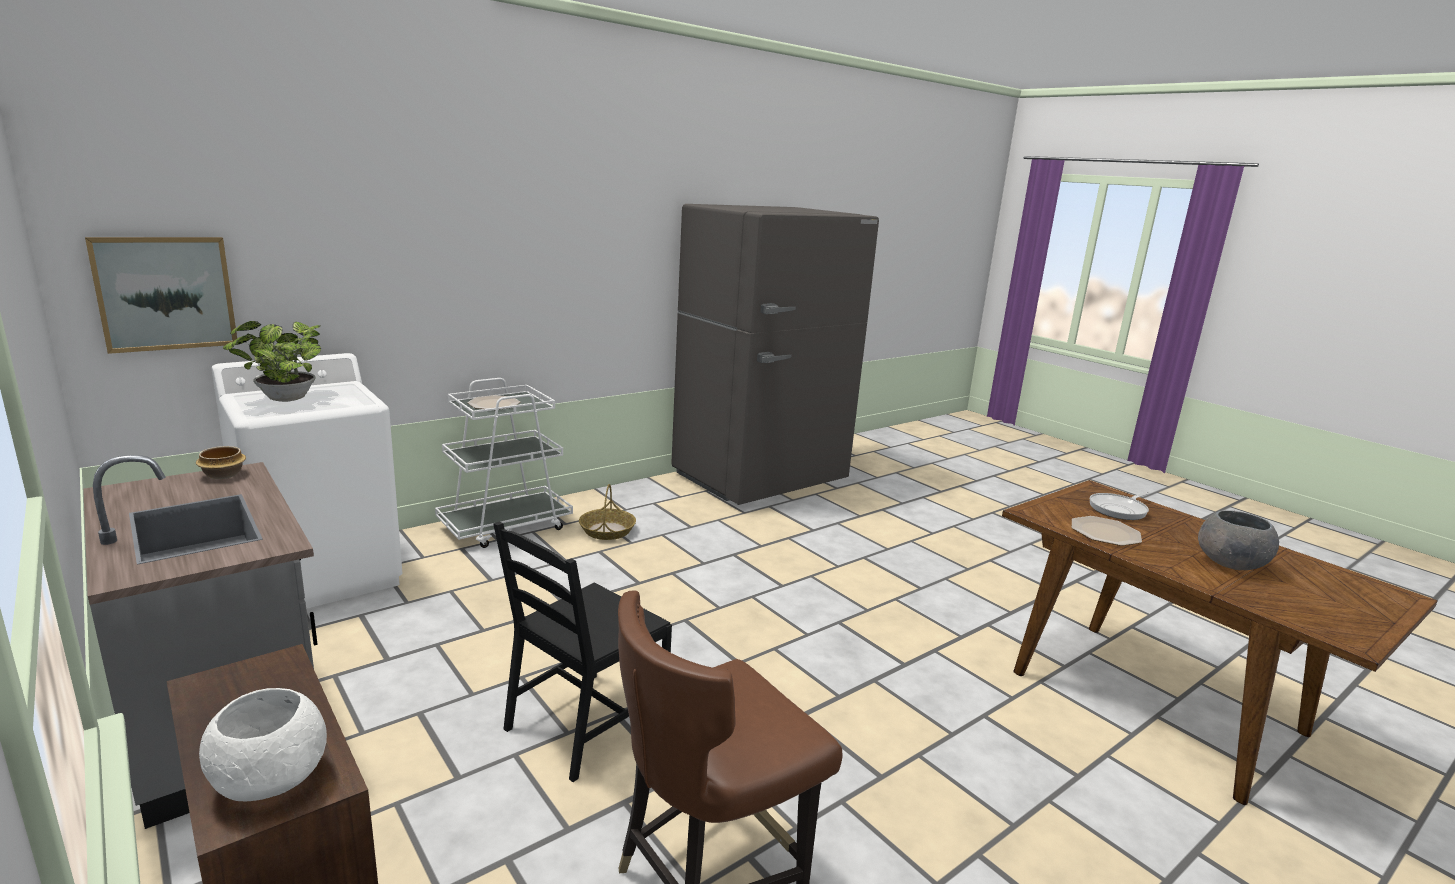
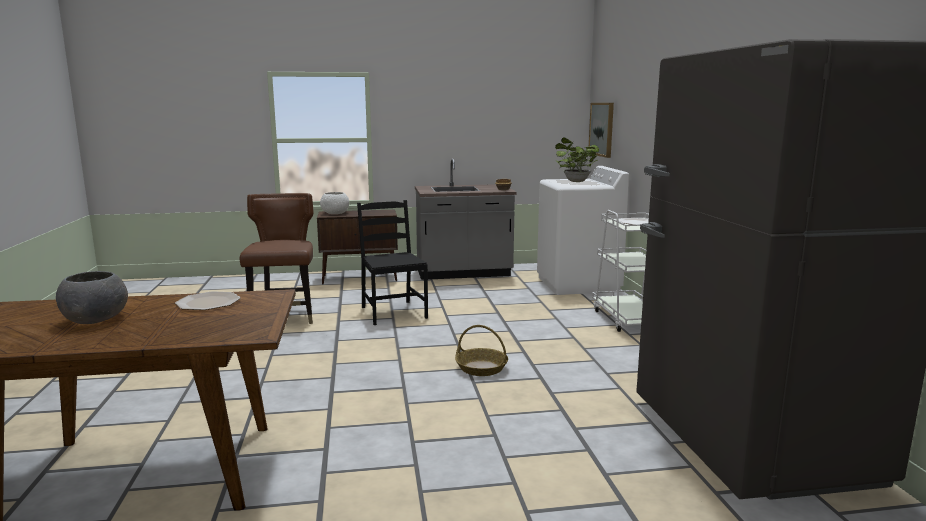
camera: 120 degrees right, 5 degrees down
basket [579,484,636,540] -> basket moved to [455,325,508,376]
frying pan [1090,492,1151,520] -> none

